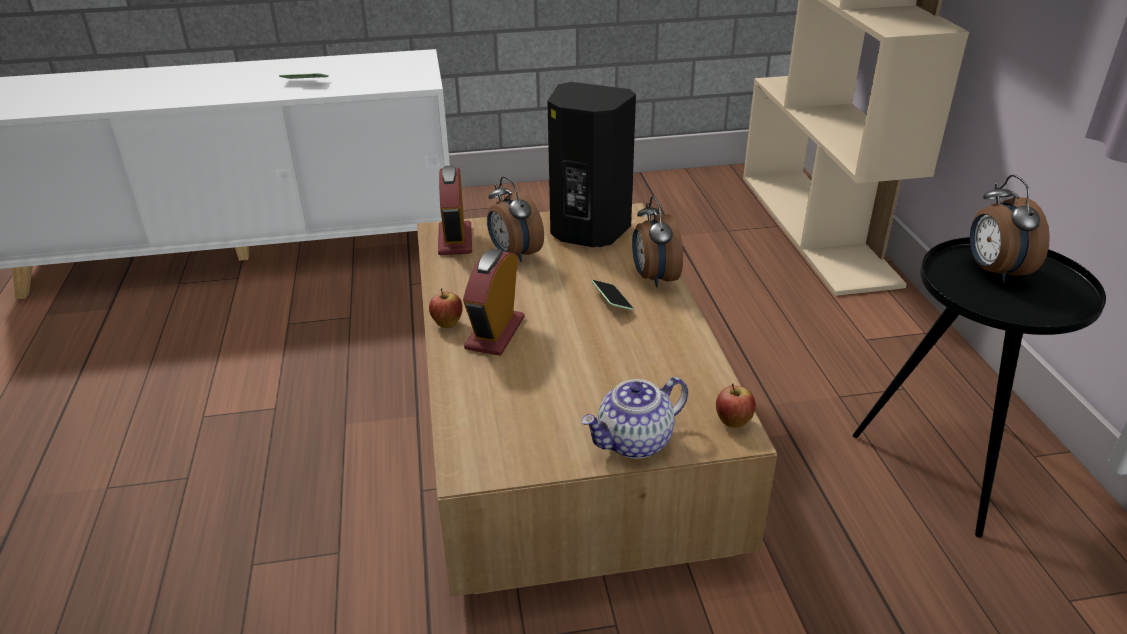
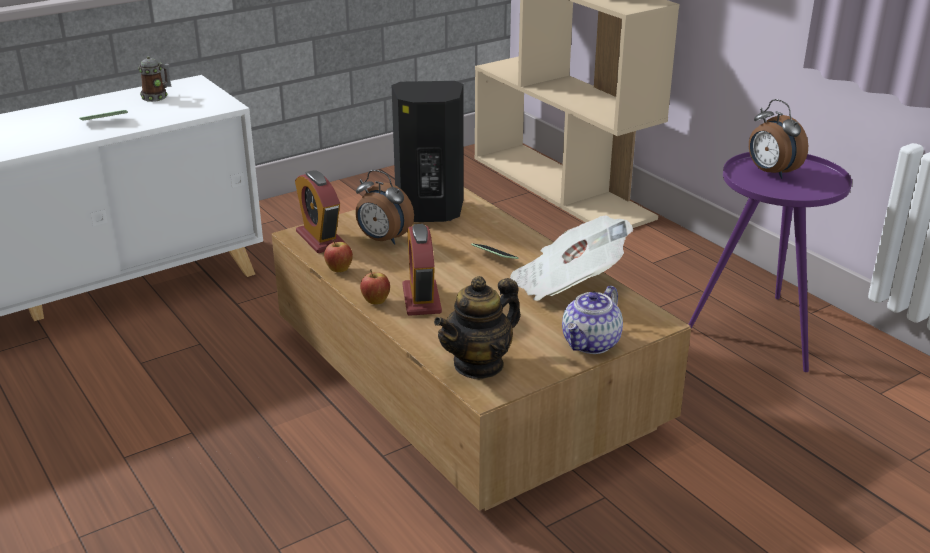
camera: 25 degrees left, 5 degrees down
alarm clock [632,196,683,288] -> none
apple [716,383,756,428] -> apple moved to [324,239,353,272]
black side table [853,237,1106,538] -> purple side table [688,152,852,372]
none -> mug [138,56,172,102]
none -> teapot [434,276,521,380]
none -> newspaper [510,215,633,301]

